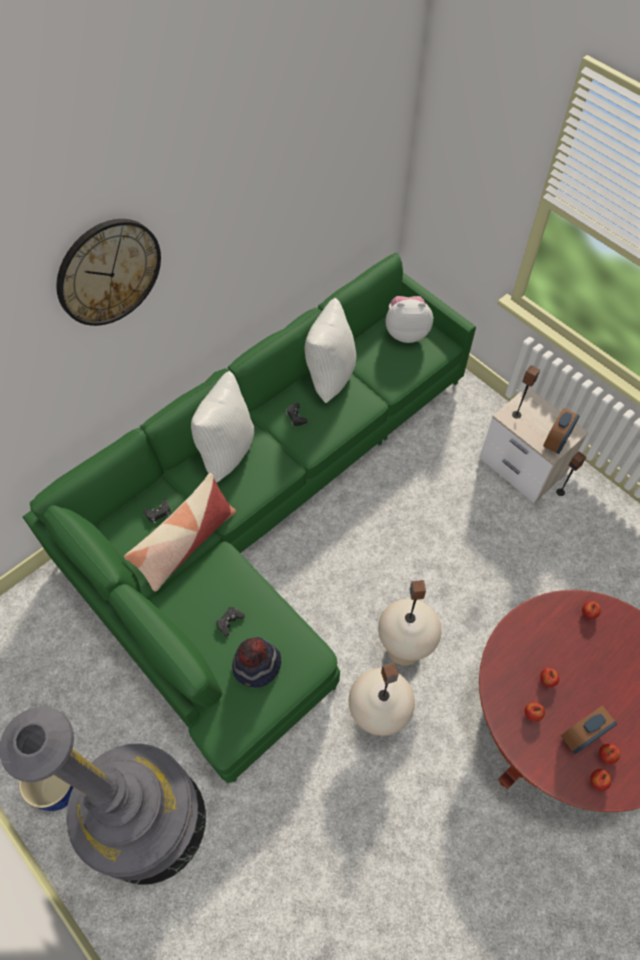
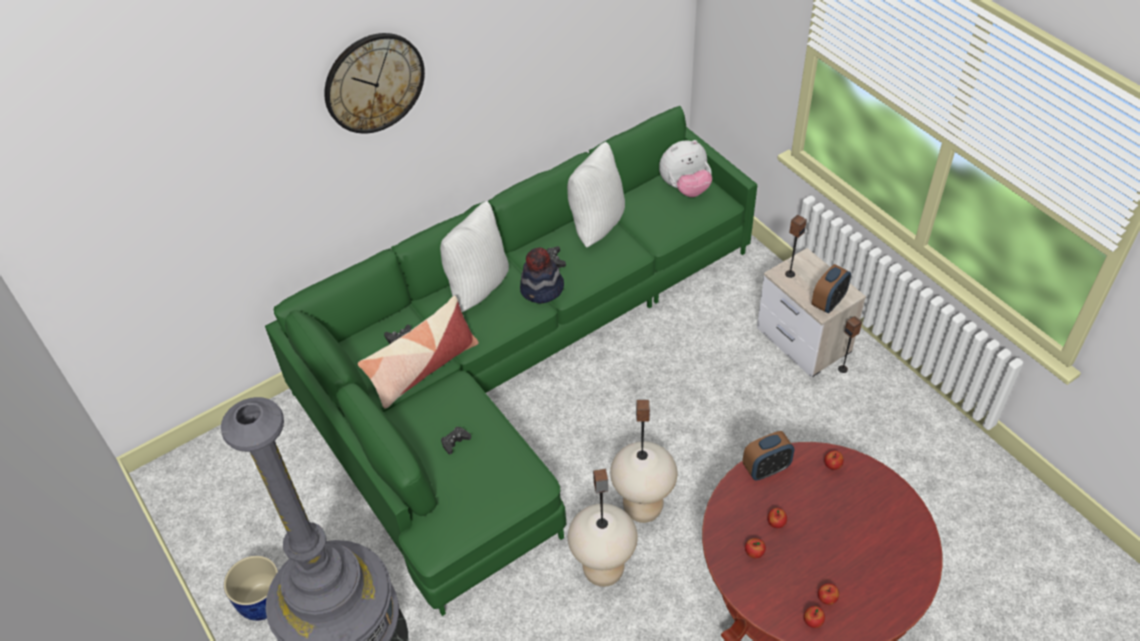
camera: 10 degrees right, 10 degrees down
hat [232,637,281,688] -> hat moved to [520,247,564,304]
plush toy [386,296,433,343] -> plush toy turned 150 degrees clockwise [659,140,712,197]
alarm clock [561,705,617,754] -> alarm clock moved to [743,431,794,480]

